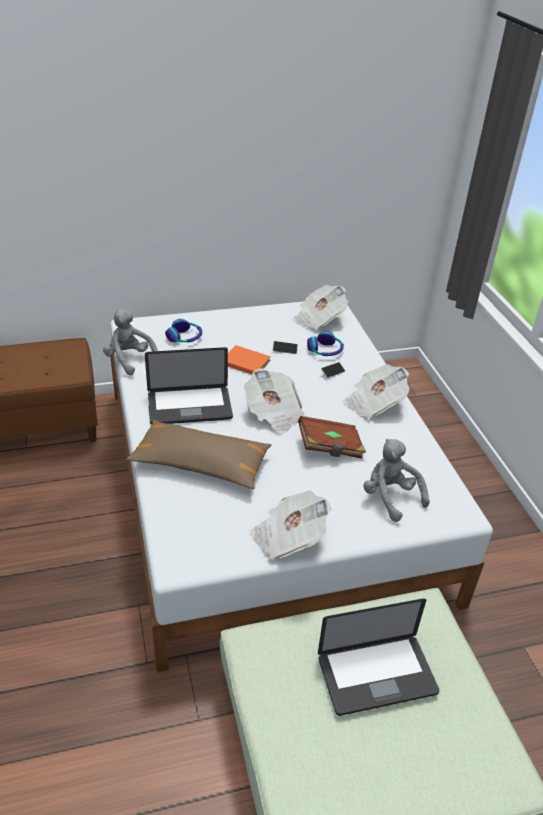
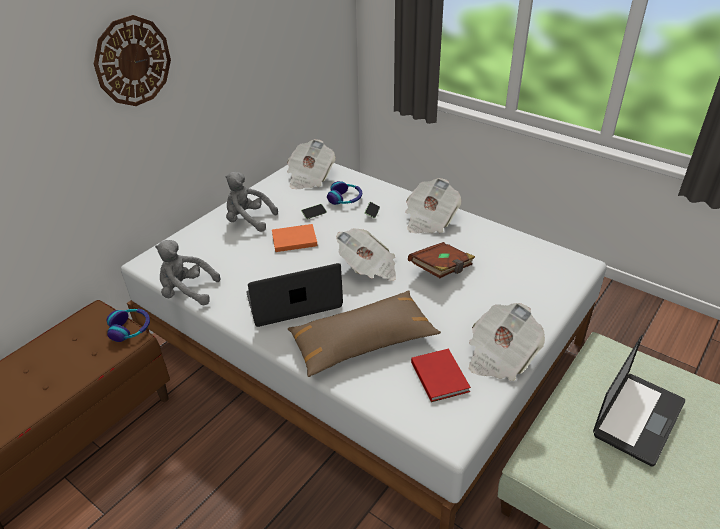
camera: 35 degrees left, 0 degrees up
laptop [145,347,233,425] -> laptop turned 150 degrees counterclockwise [246,263,343,327]
headphones [165,319,202,343] -> headphones moved to [106,309,150,342]
grey plush toy [363,439,430,522] -> grey plush toy moved to [226,172,278,232]
none -> wall clock [94,15,171,106]
none -> red book [411,349,471,402]

